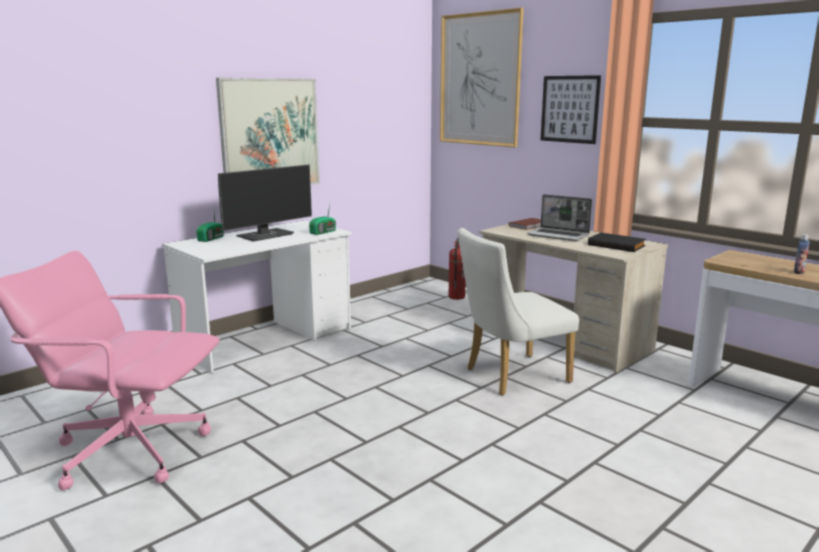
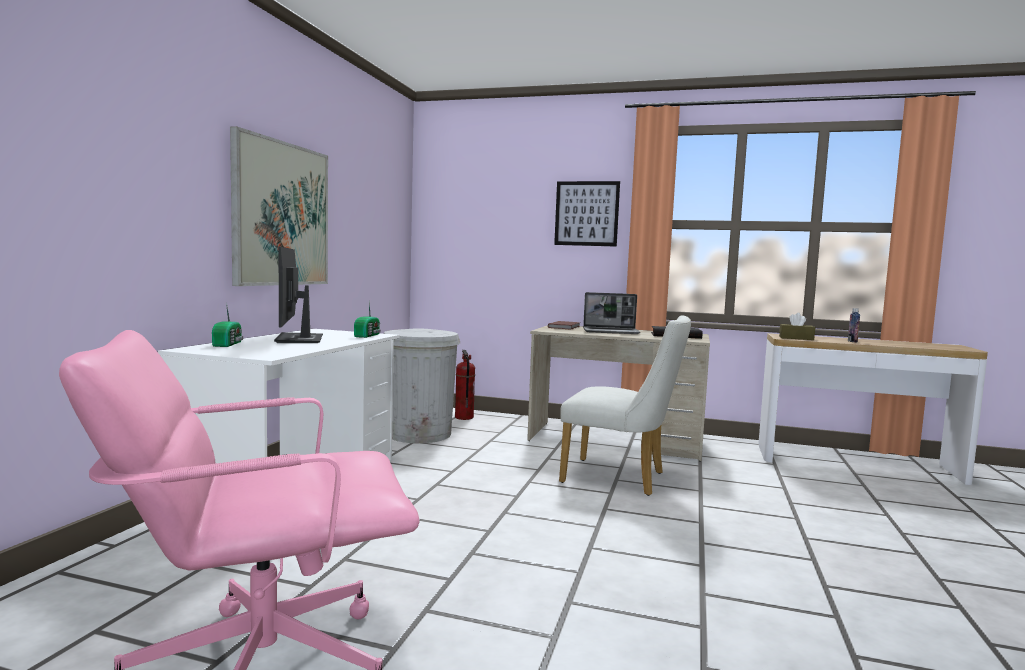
camera: 30 degrees left, 10 degrees down
monitor [218,165,312,242] -> monitor turned 150 degrees clockwise [274,247,323,343]
picture [440,8,524,147] -> none
white chair [458,228,579,396] -> white chair turned 105 degrees counterclockwise [559,315,691,496]
none -> white trash can [384,328,460,443]
none -> brown tissue box [779,313,815,340]

